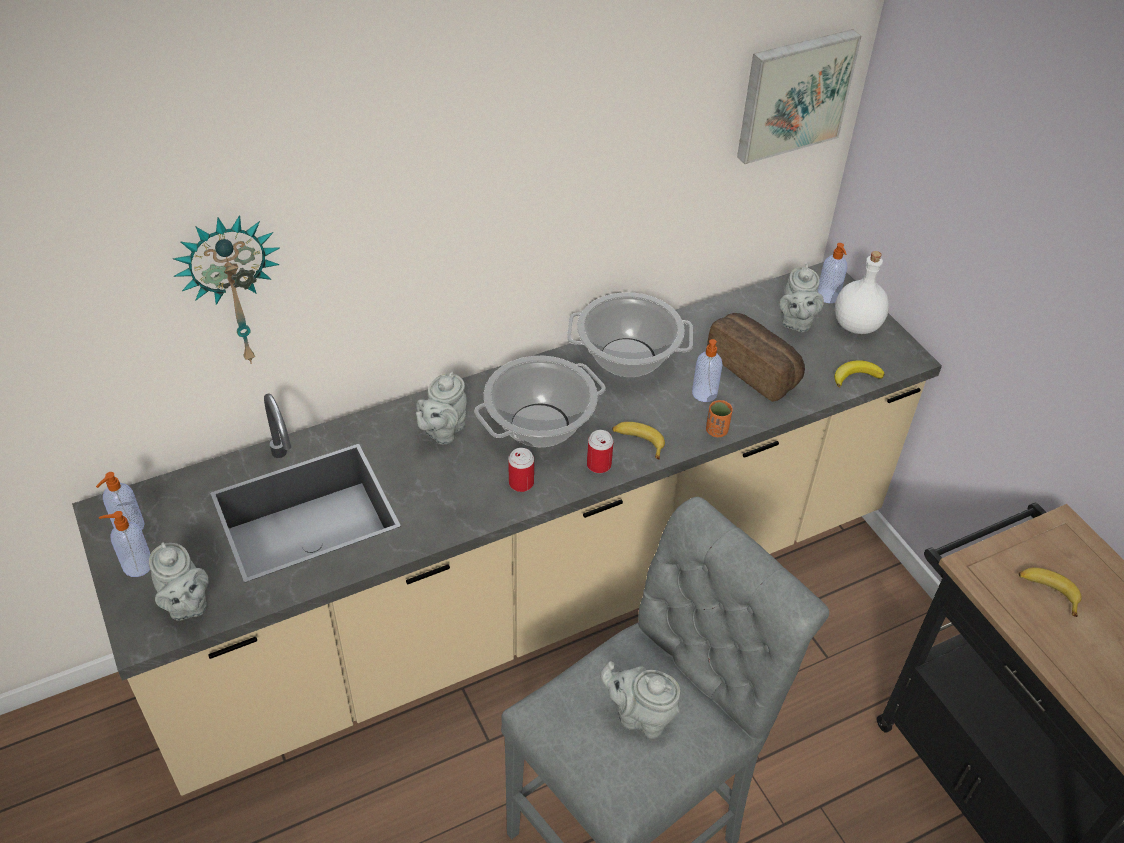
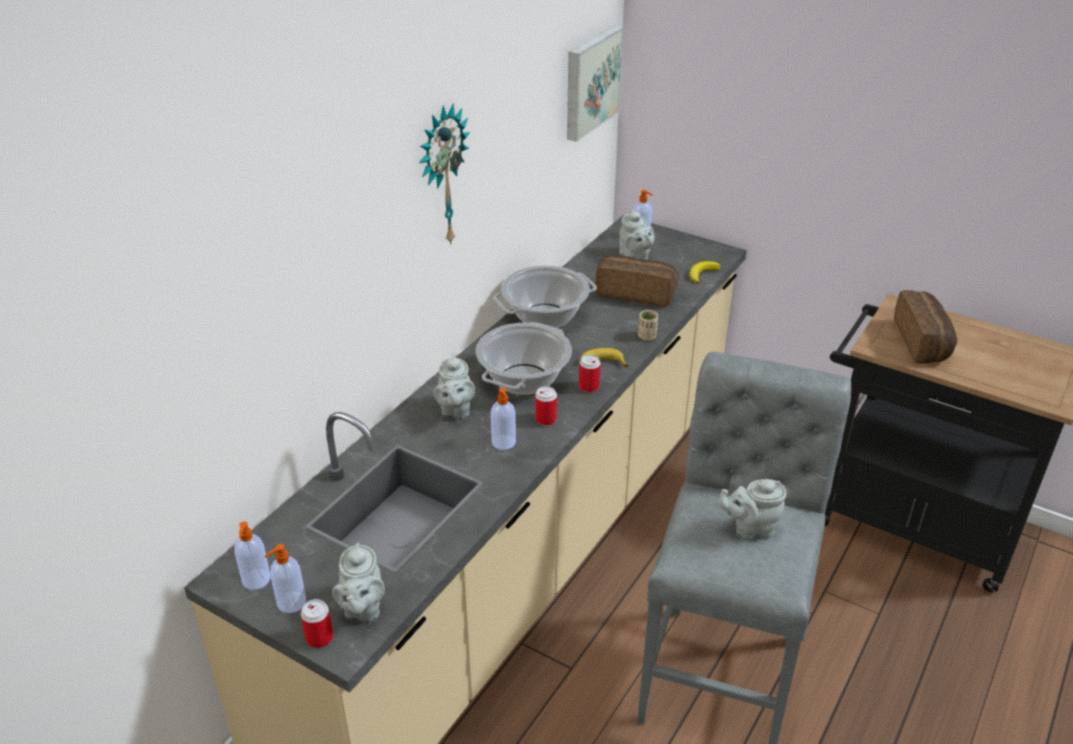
camera: 30 degrees left, 10 degrees down
grey teapot [149,542,209,621] -> grey teapot turned 60 degrees clockwise [332,542,385,623]
wall clock [173,215,280,364] -> wall clock moved to [419,103,470,246]
soap dispenser [692,339,722,402] -> soap dispenser moved to [491,388,516,450]
orange cup [706,400,733,437] -> beige cup [638,310,658,341]
white bottle [835,251,889,334] -> none
banana [1019,568,1082,617] -> bread [894,290,957,364]
none -> can [301,599,333,648]

